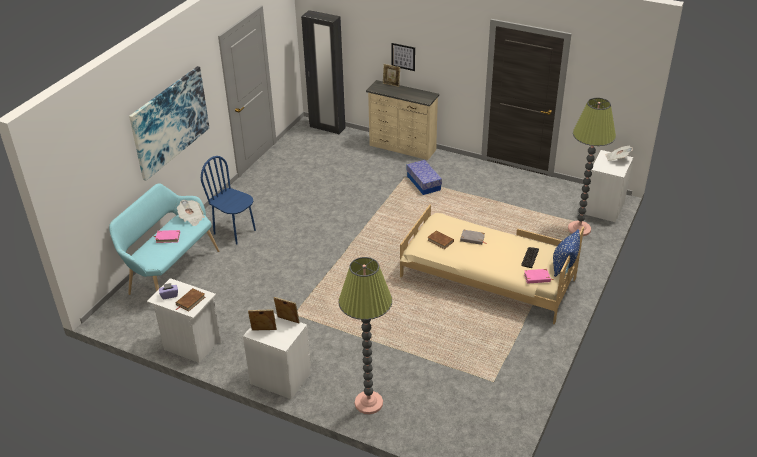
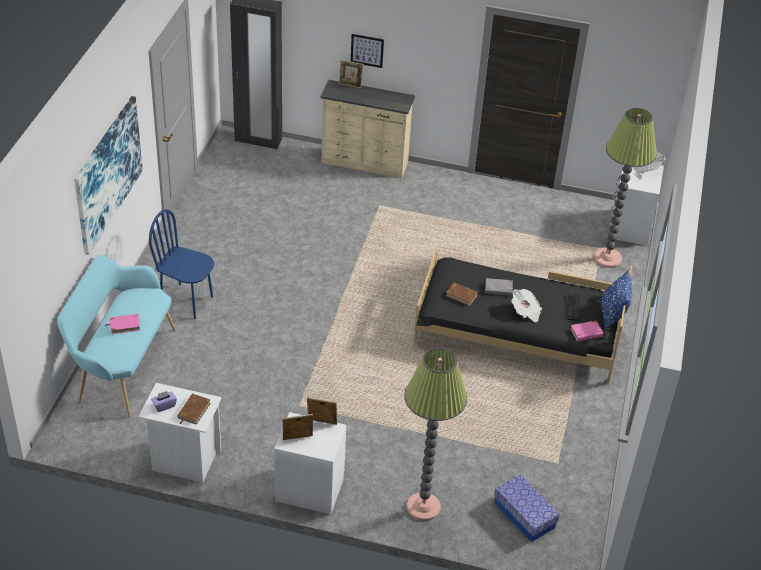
camera: 15 degrees left, 5 degrees up
newspaper [177,200,205,226] -> newspaper moved to [511,289,542,322]
beige bed [400,205,584,324] -> black bed [413,248,632,384]
storage box [407,160,442,195] -> storage box moved to [494,475,560,542]

